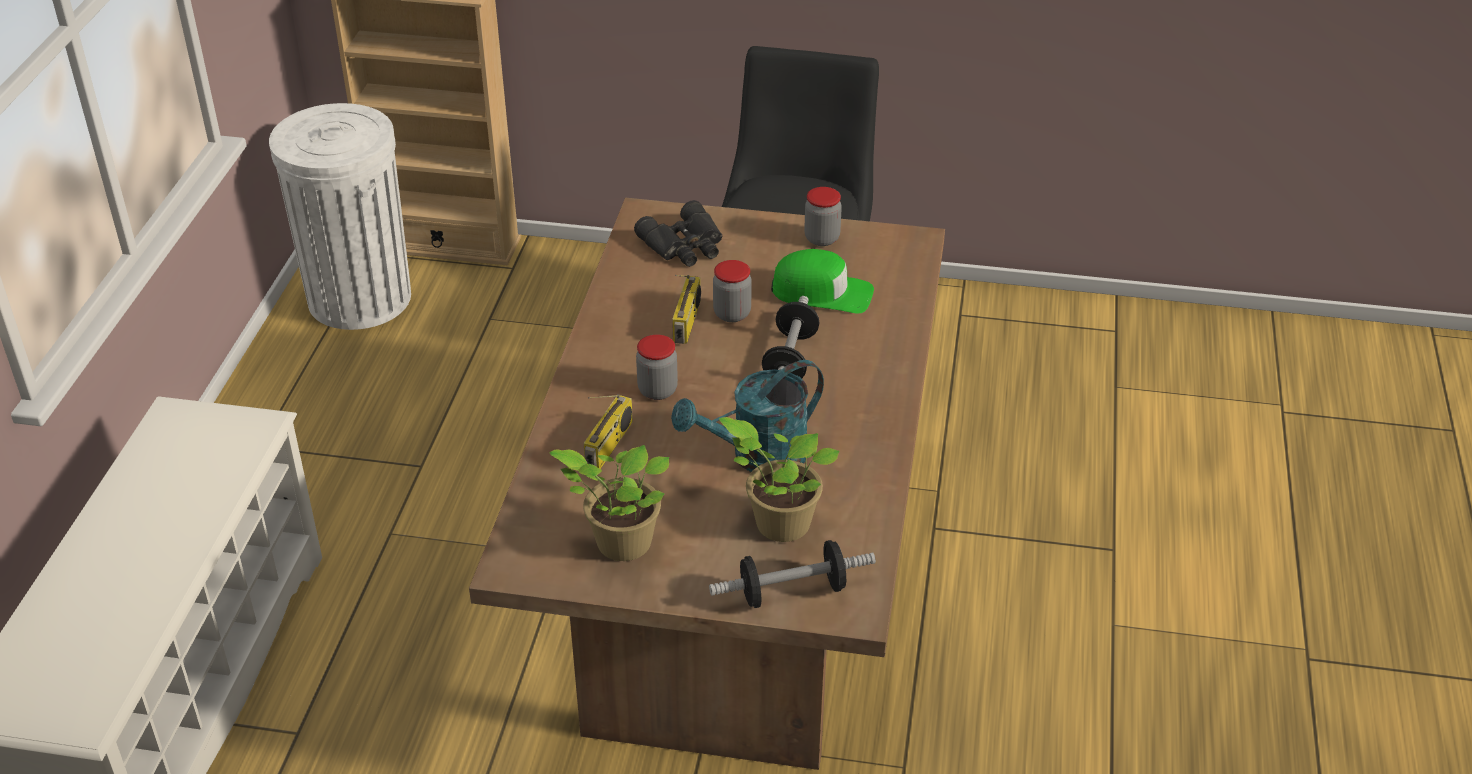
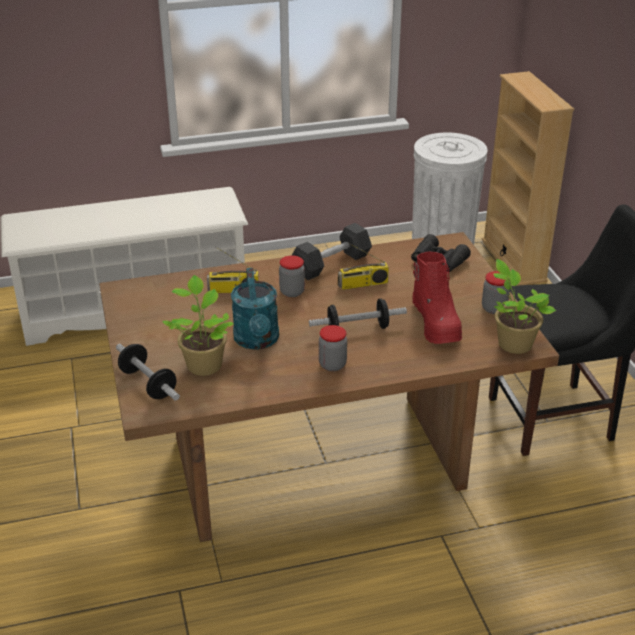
camera: 65 degrees right, 5 degrees down
potted plant [550,445,669,561] -> potted plant moved to [493,259,556,354]
turquoise watering can [671,360,824,472] -> turquoise watering can turned 135 degrees counterclockwise [231,268,279,350]
jar [713,260,752,322] -> jar moved to [319,325,347,371]
green cap [771,249,874,314] -> red boot [412,252,462,344]
none -> grey dumbbell [292,223,372,280]

